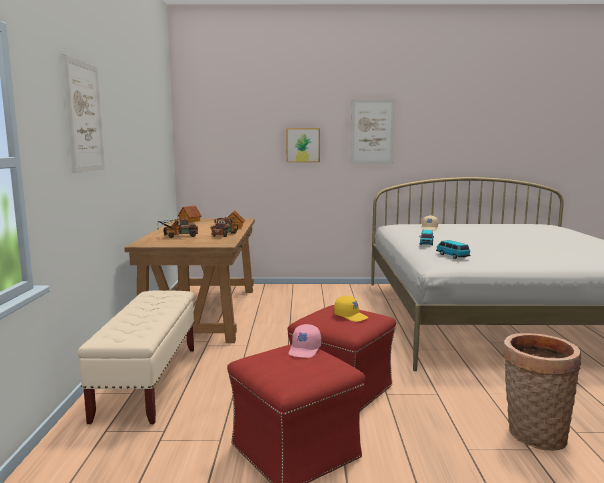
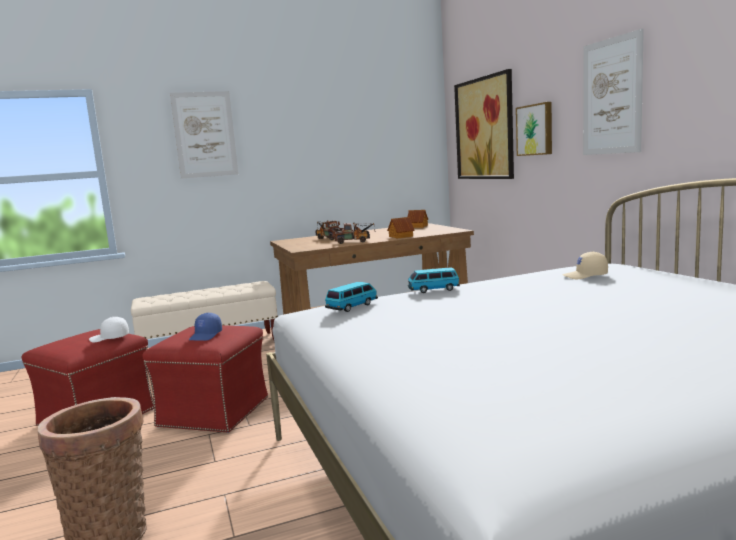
camera: 70 degrees right, 0 degrees up
pink cap [288,324,321,358] -> white cap [89,317,129,342]
yellow cap [334,296,369,322] -> blue cap [189,313,222,341]
none -> picture [454,69,514,179]

